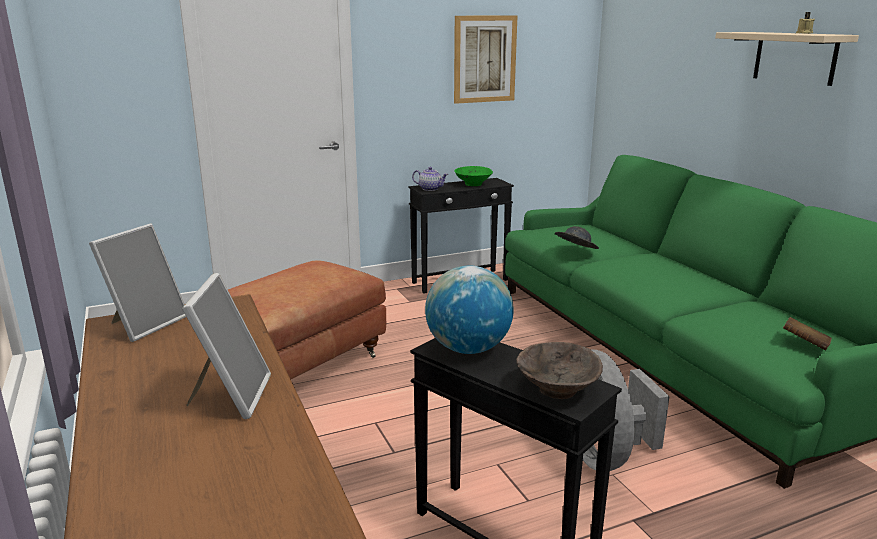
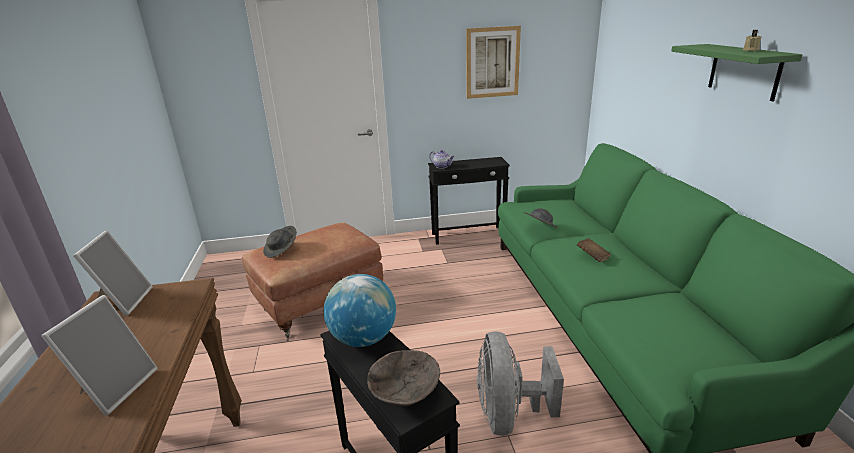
camera: 15 degrees right, 5 degrees up
picture frame [89,224,186,342] -> picture frame turned 45 degrees counterclockwise [73,230,153,316]
green bowl [454,166,493,186] -> none
beige shelf [715,32,859,86] -> green shelf [671,44,802,101]
brown book [783,317,832,350] -> brown book moved to [577,238,612,262]
none -> grey hat [263,226,297,258]

